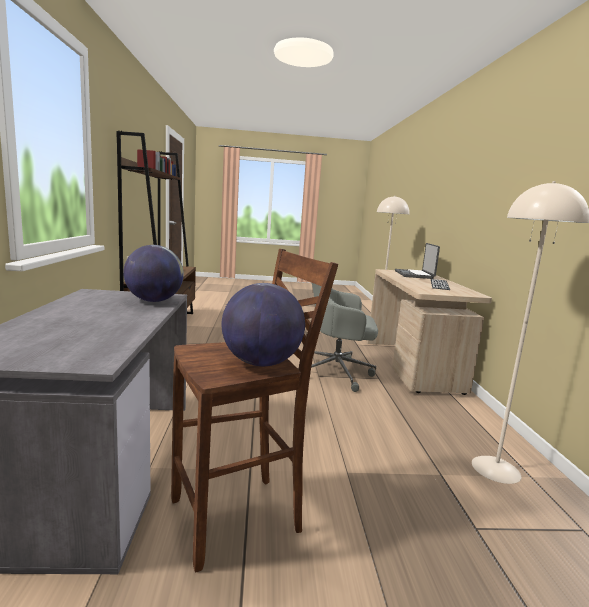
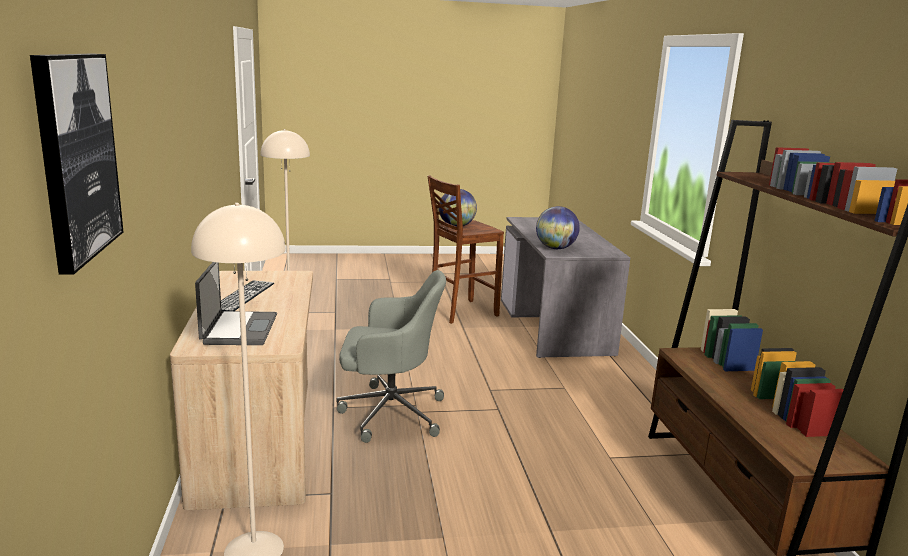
camera: 175 degrees right, 5 degrees up
none -> picture [30,53,124,274]

